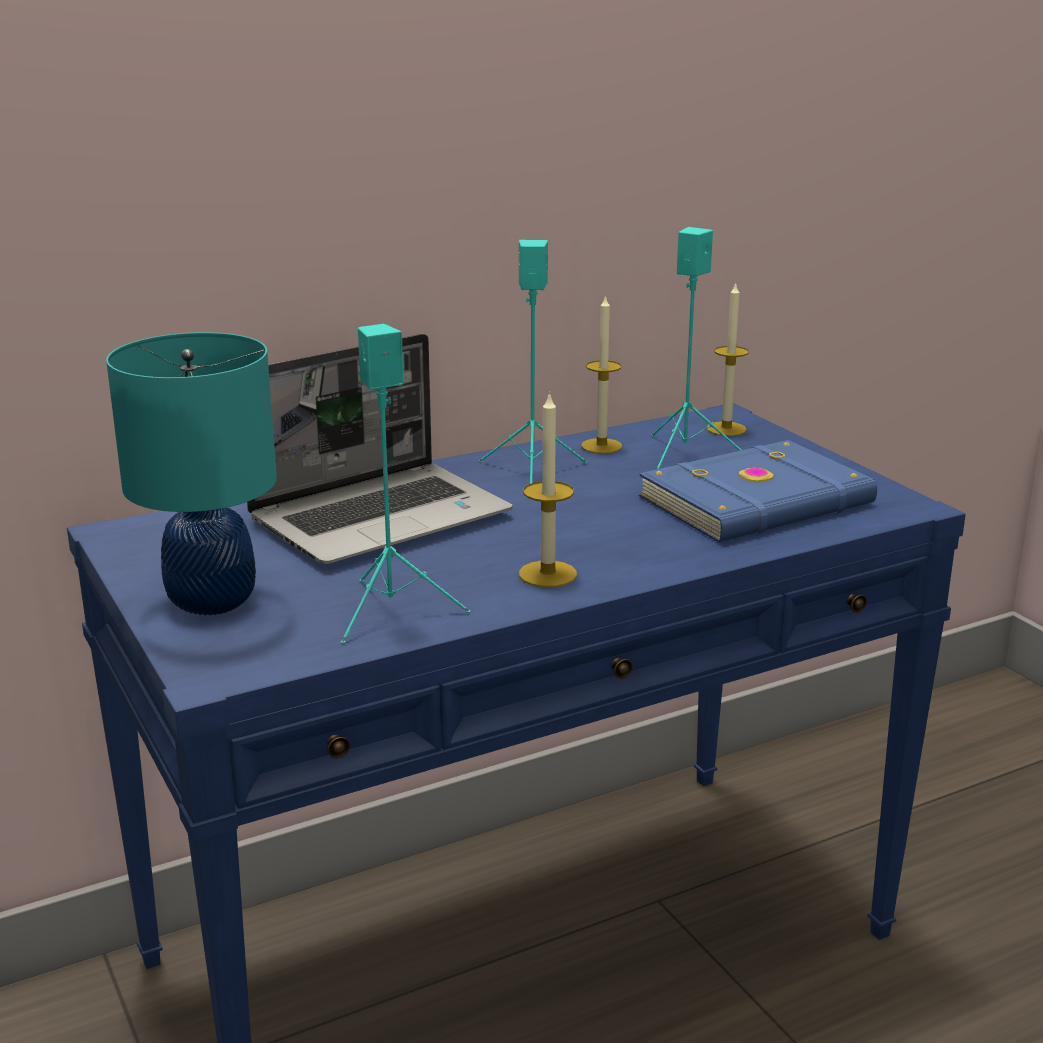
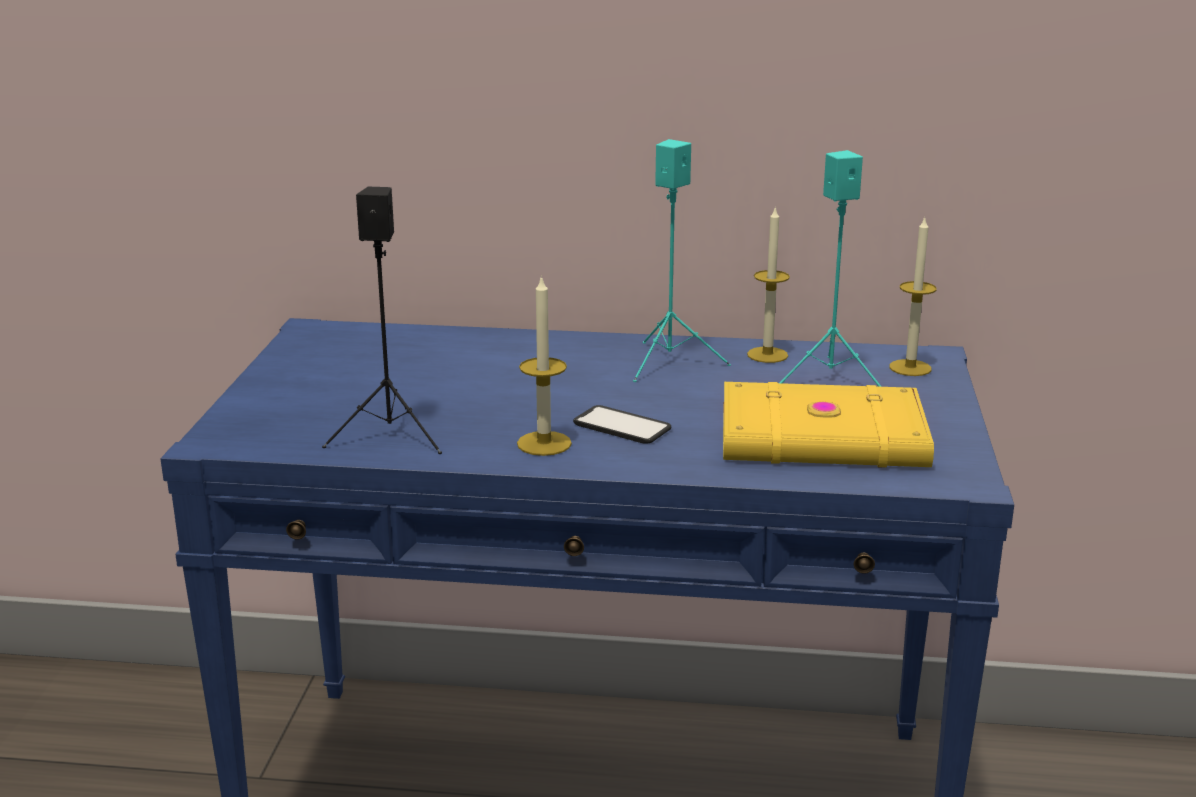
camera: 35 degrees right, 0 degrees up
turquoise table lamp [106,332,277,615] -> none
laptop [247,334,512,564] -> none
turquoise speaker [341,324,471,644] -> black speaker [322,187,442,454]
blue book [639,440,877,542] -> yellow book [723,382,934,467]
none -> phone [573,405,672,444]

